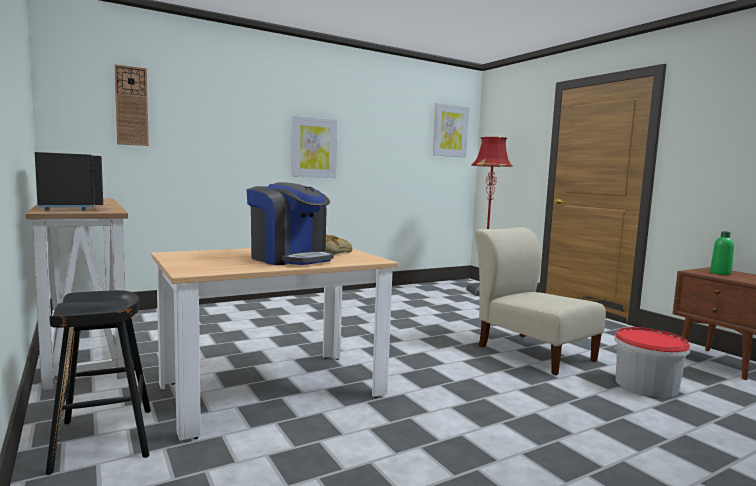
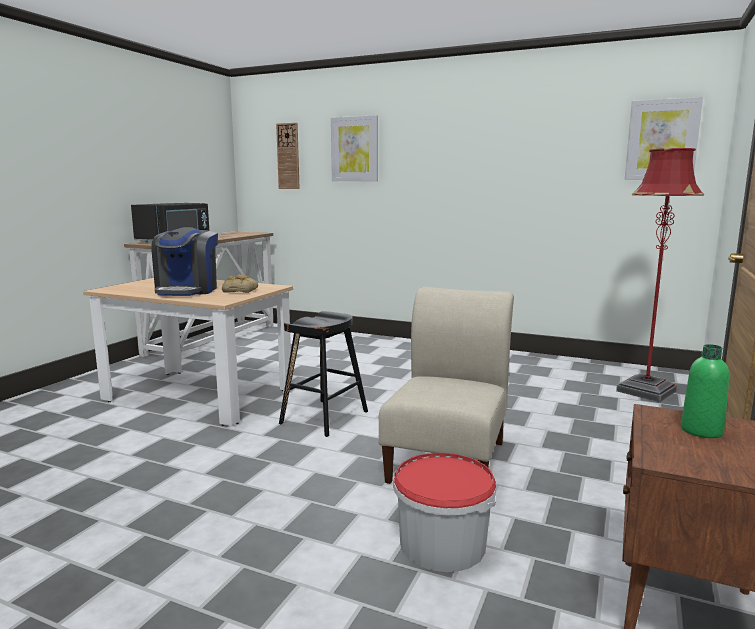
camera: 55 degrees right, 5 degrees up
black stool [46,290,151,475] -> black stool moved to [279,311,368,437]
picture [291,116,338,178] -> picture moved to [331,115,378,181]

